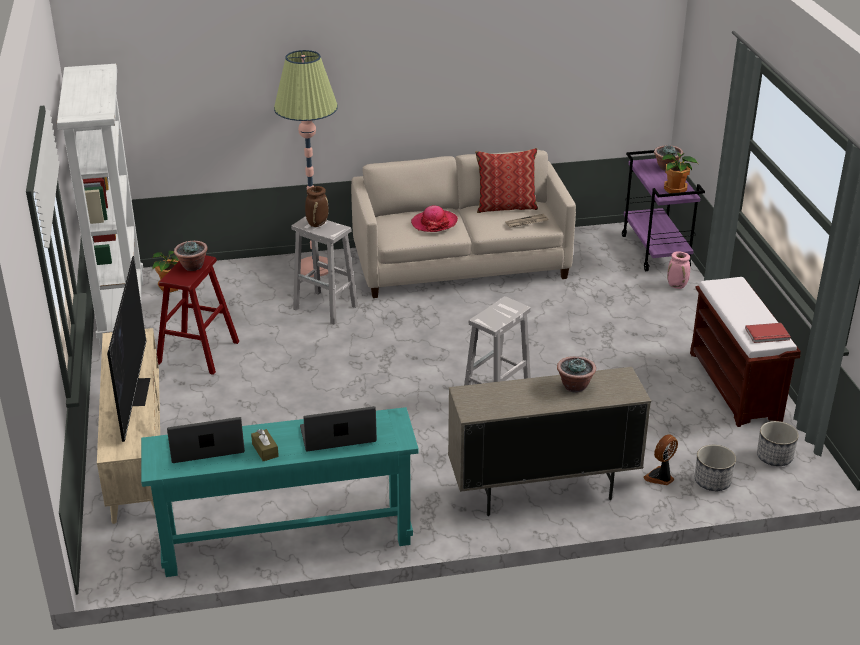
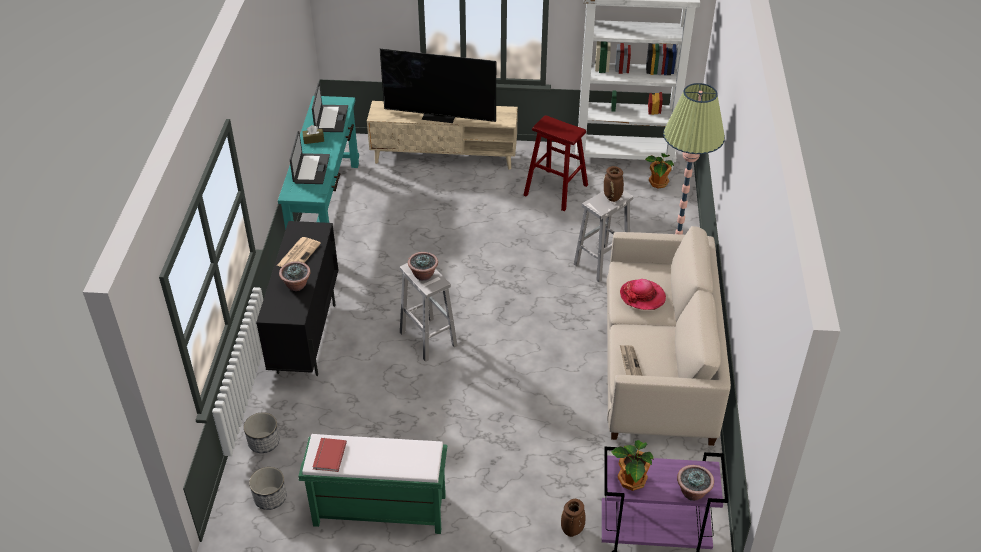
camera: 105 degrees right, 10 degrees up
potted plant [174,241,208,271] -> potted plant moved to [408,252,438,281]
beige cabinet [448,367,651,516] -> black cabinet [256,221,338,376]
pillow [475,148,538,213] -> none
fan [644,434,678,485] -> none
pink vase [667,251,690,289] -> brown vase [561,499,585,537]
brown bench [690,277,801,427] -> green bench [299,434,447,534]
none -> newspaper [277,237,321,267]

